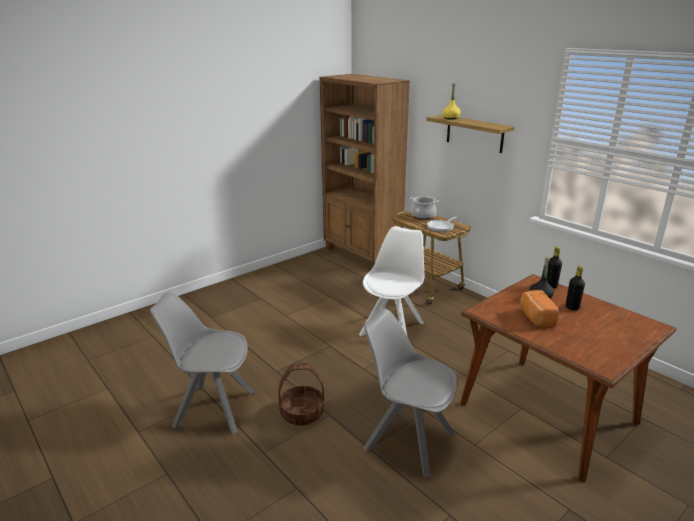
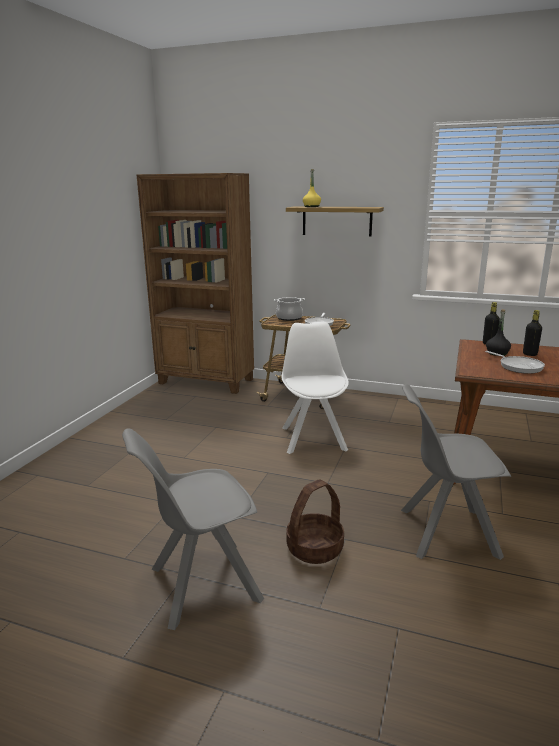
camera: 30 degrees left, 5 degrees down
bread [520,290,559,327] -> frying pan [485,351,545,374]

